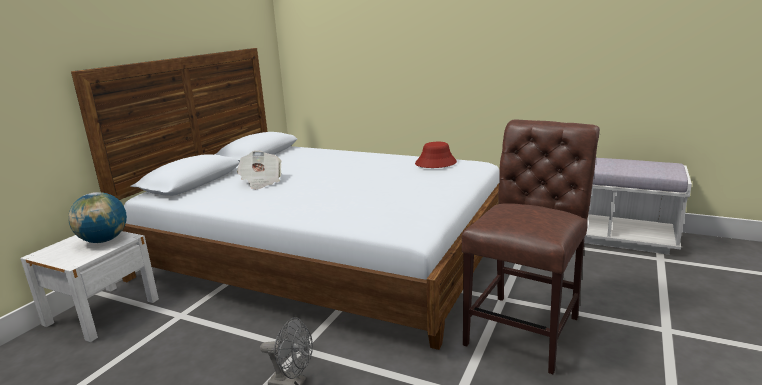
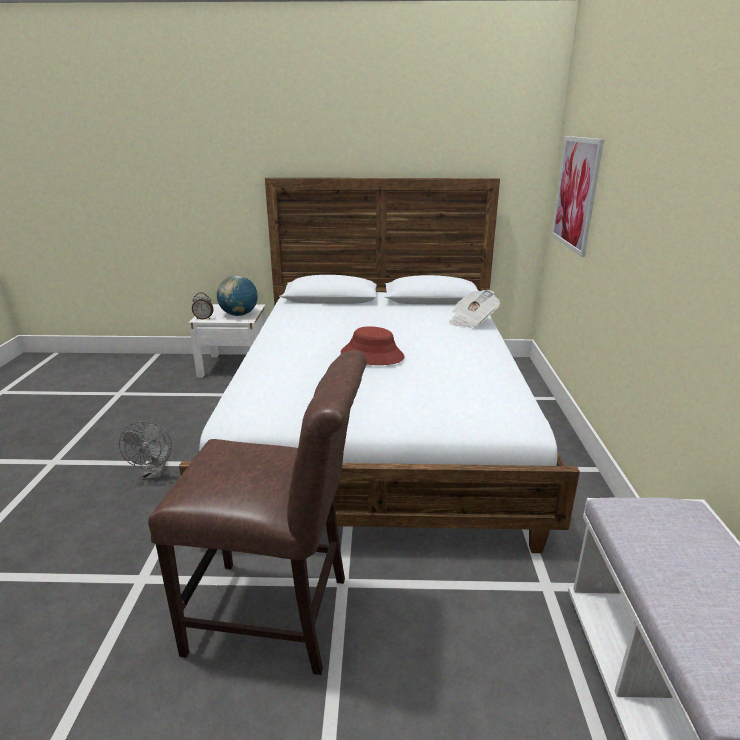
camera: 65 degrees right, 5 degrees up
newspaper [237,151,281,189] -> newspaper moved to [449,290,500,327]
red hat [415,142,457,168] -> red hat moved to [341,326,405,365]
none -> alarm clock [192,292,213,320]
none -> picture [551,136,604,257]

